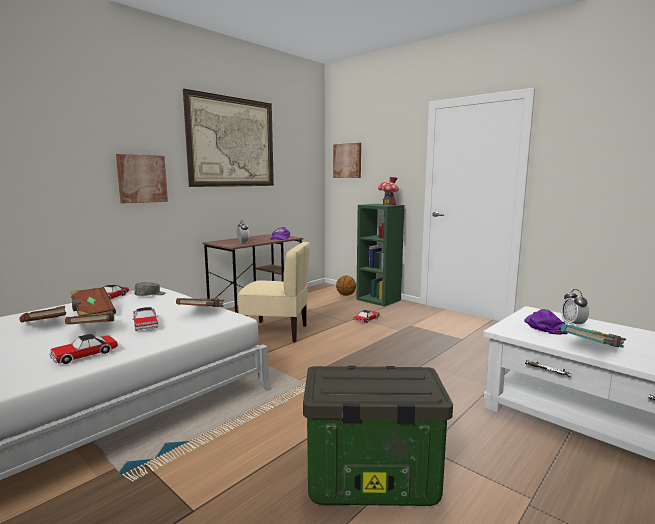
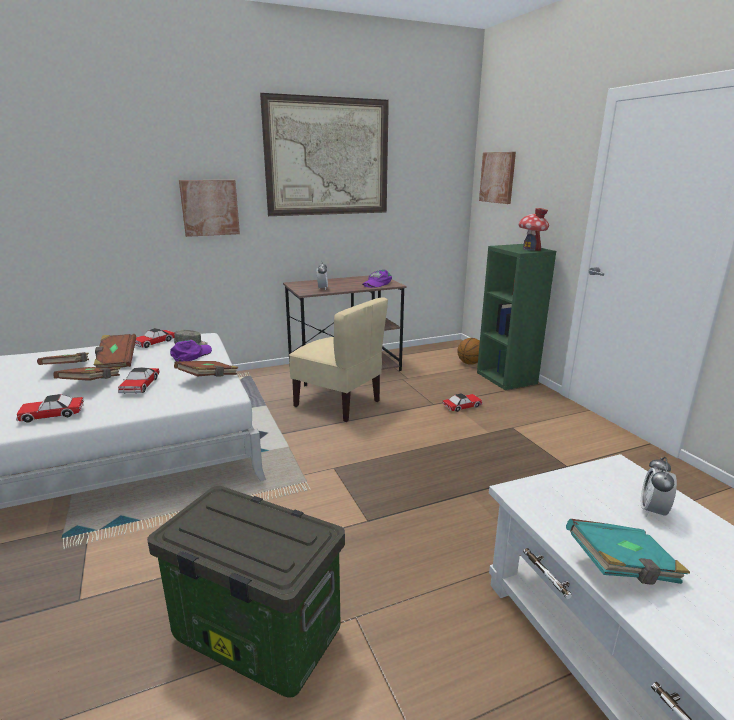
camera: 25 degrees right, 10 degrees up
purple cap [524,309,568,335] -> purple cap moved to [170,340,212,362]

